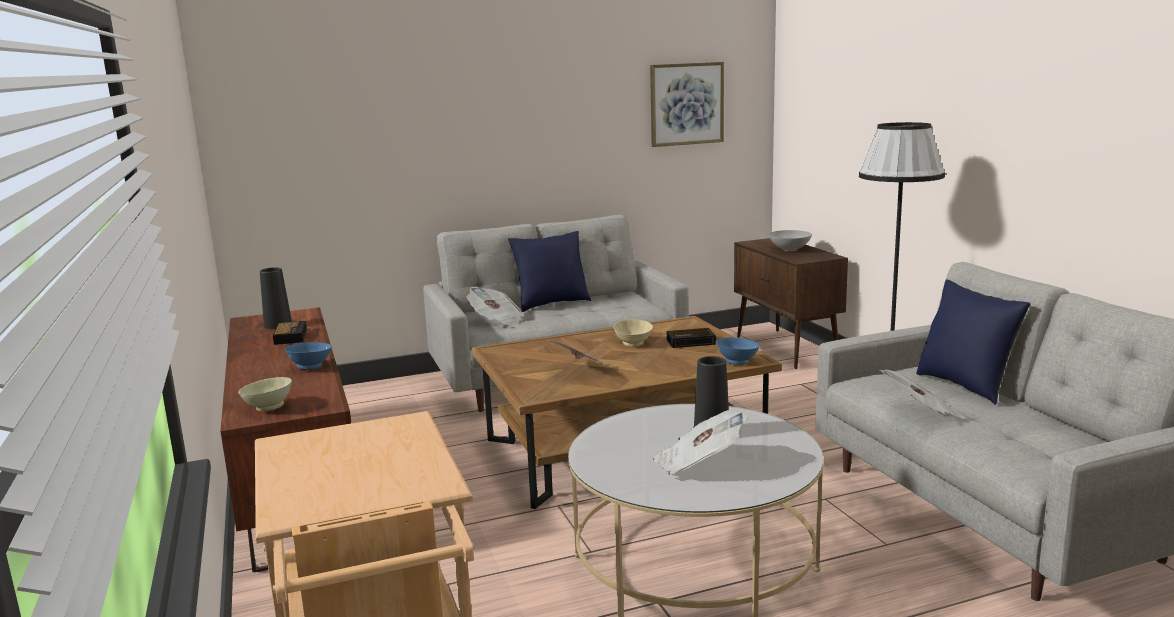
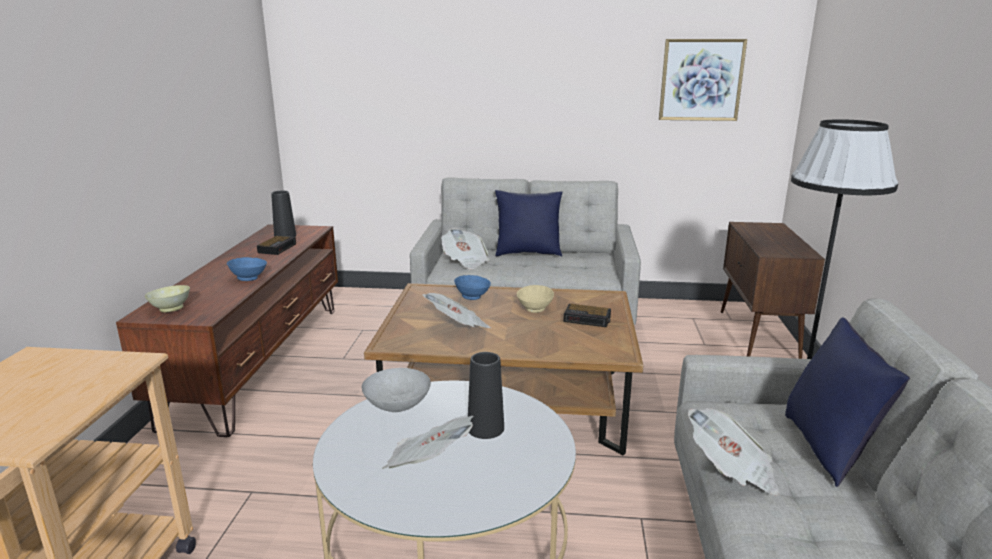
camera: 25 degrees right, 5 degrees up
blue bowl [716,337,760,365] -> blue bowl moved to [454,275,491,300]
grey bowl [769,230,812,251] -> grey bowl moved to [362,368,431,412]

